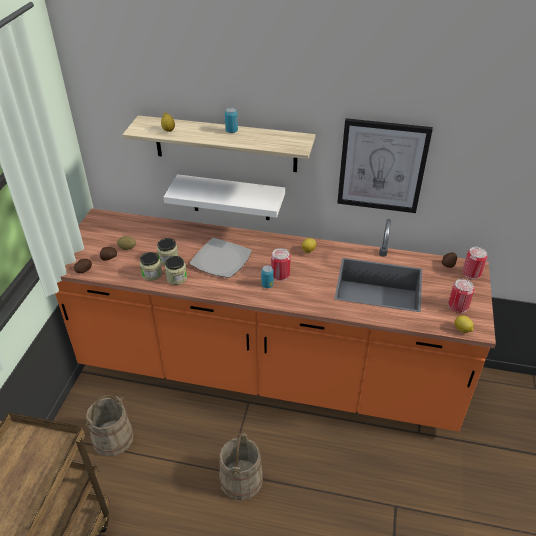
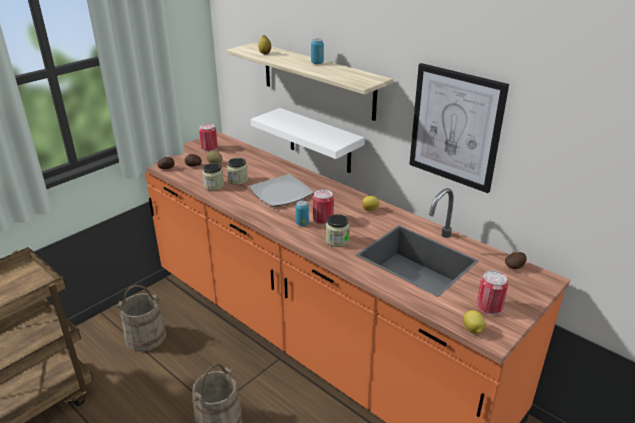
camera: 30 degrees right, 10 degrees down
jar [165,256,187,285] -> jar moved to [326,214,350,247]
can [463,247,488,279] -> can moved to [199,123,218,152]

